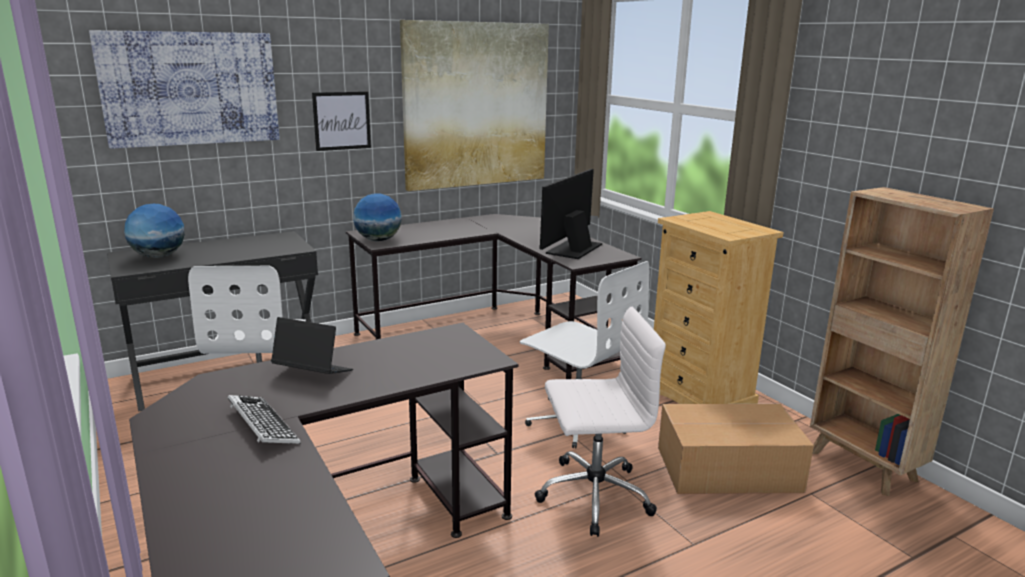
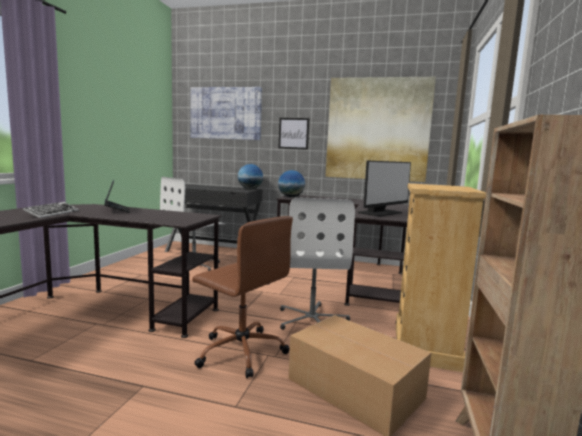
camera: 45 degrees right, 10 degrees down
globe [124,204,185,258] -> globe moved to [238,164,263,189]
white office chair [535,307,666,537] -> brown office chair [192,216,293,378]
monitor [539,169,602,259] -> monitor turned 150 degrees clockwise [358,160,411,217]

